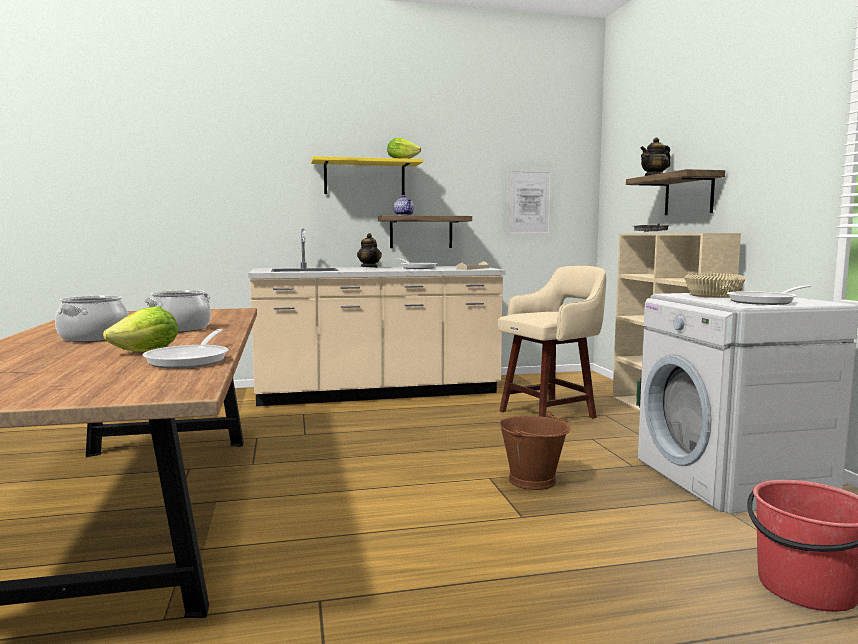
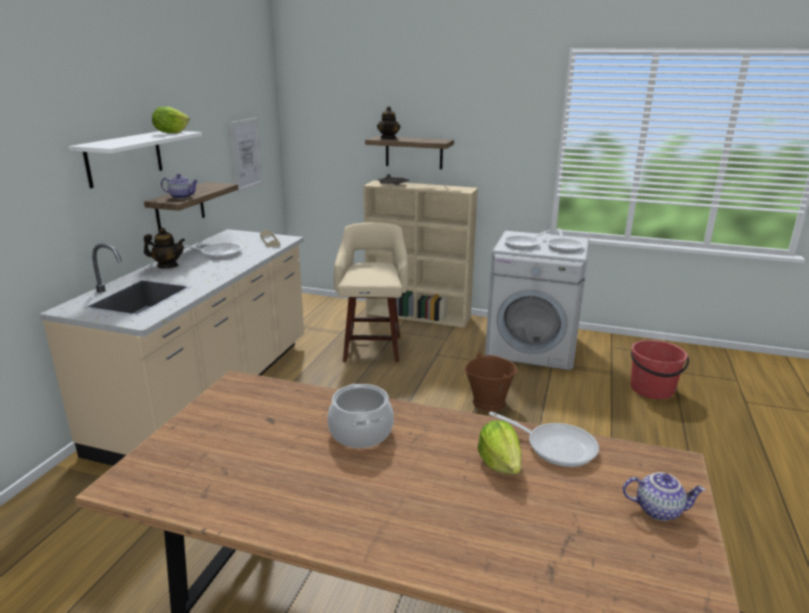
camera: 60 degrees left, 15 degrees up
cooking pot [55,296,129,342] -> none
yellow shelf [311,156,423,195] -> white shelf [68,131,202,188]
beige bowl [684,273,746,298] -> frying pan [504,230,550,249]
none -> teapot [623,472,706,521]

